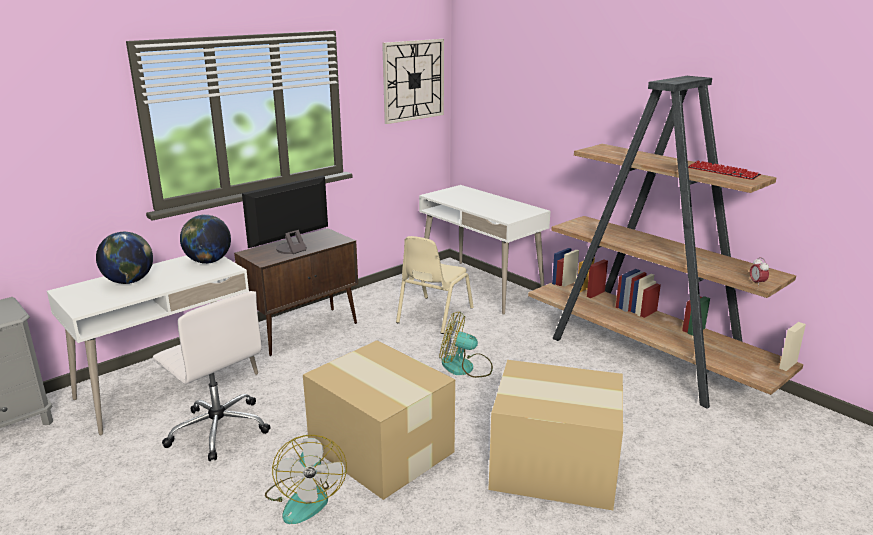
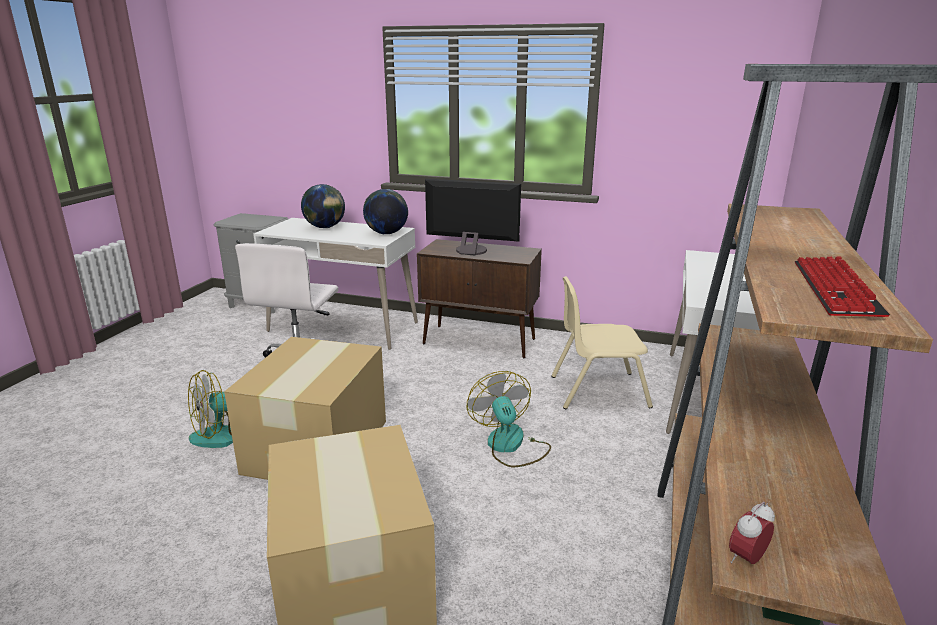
camera: 60 degrees right, 0 degrees up
wall clock [382,39,444,124] -> none

